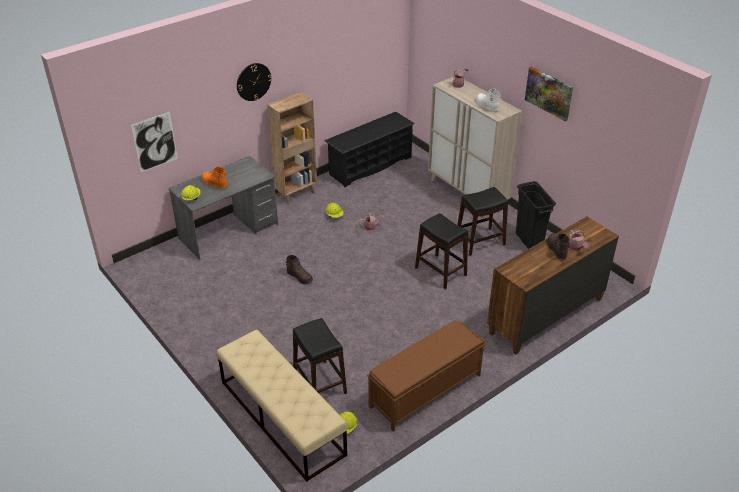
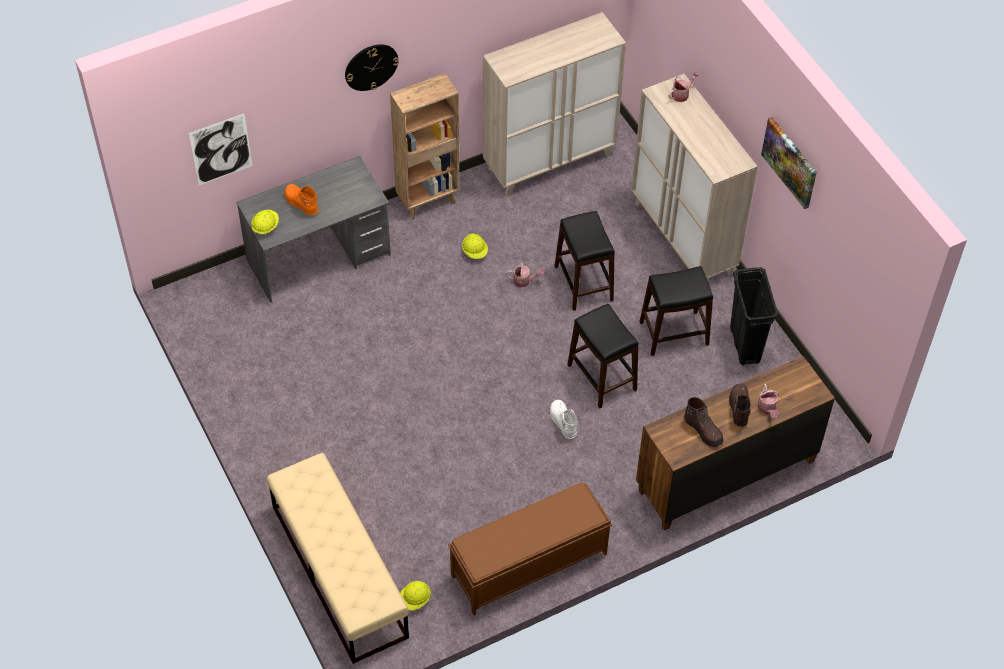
camera: 10 degrees right, 15 degrees up
brown boot [286,255,313,284] -> brown boot moved to [684,397,724,447]
black stool [293,318,347,394] -> black stool moved to [554,211,615,311]
black shoe rack [324,112,415,187] -> beige cabinet [483,12,626,196]
white boot [476,89,501,111] -> white boot moved to [550,400,578,439]

